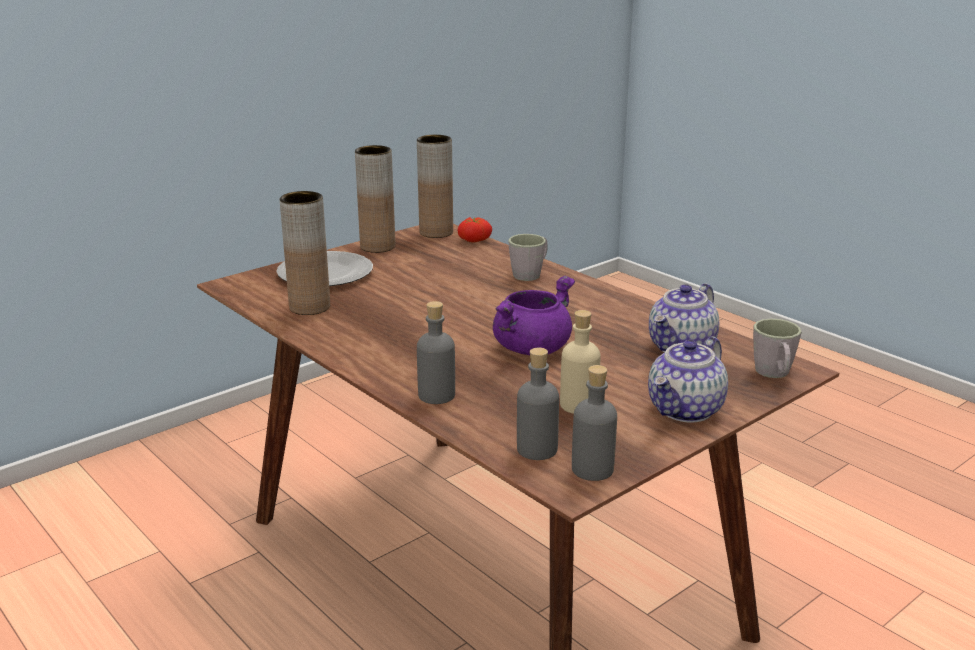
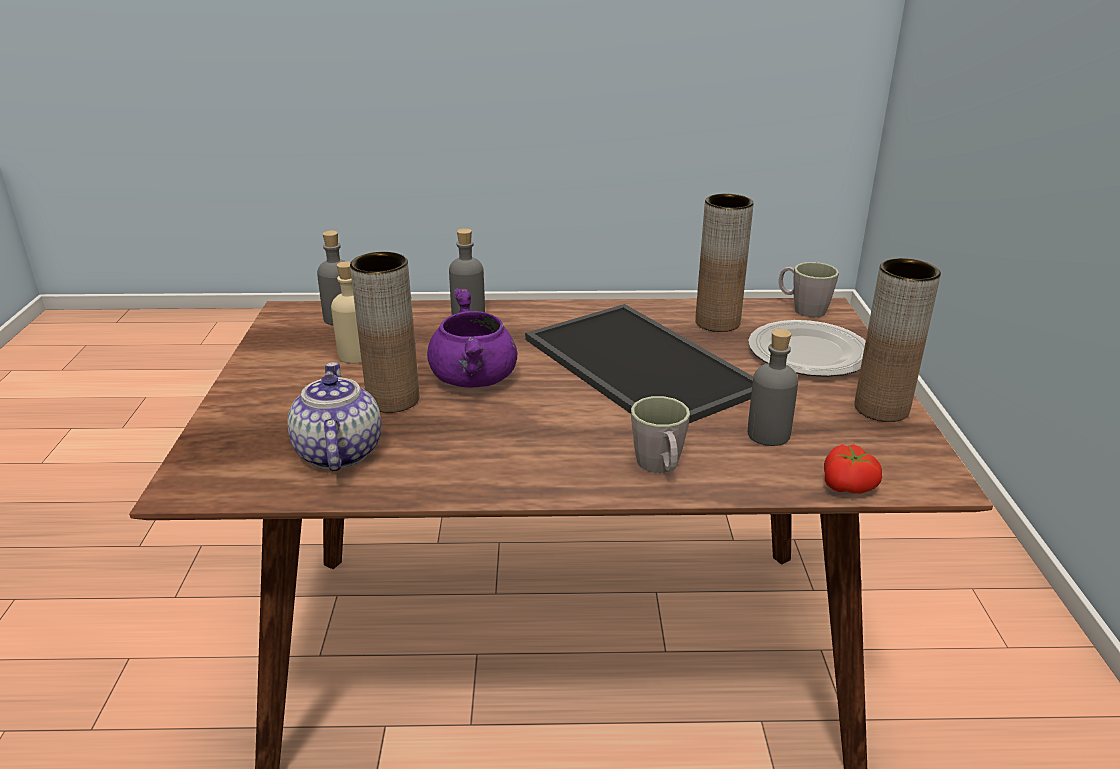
camera: 130 degrees right, 5 degrees up
brown vase [417,135,453,238] -> brown vase moved to [350,252,420,413]
grey bottle [572,365,617,481] -> grey bottle moved to [748,329,798,446]
teapot [648,336,728,423] -> none
grey mug [753,319,801,378] -> grey mug moved to [778,262,839,317]
none -> tray [525,304,753,423]

